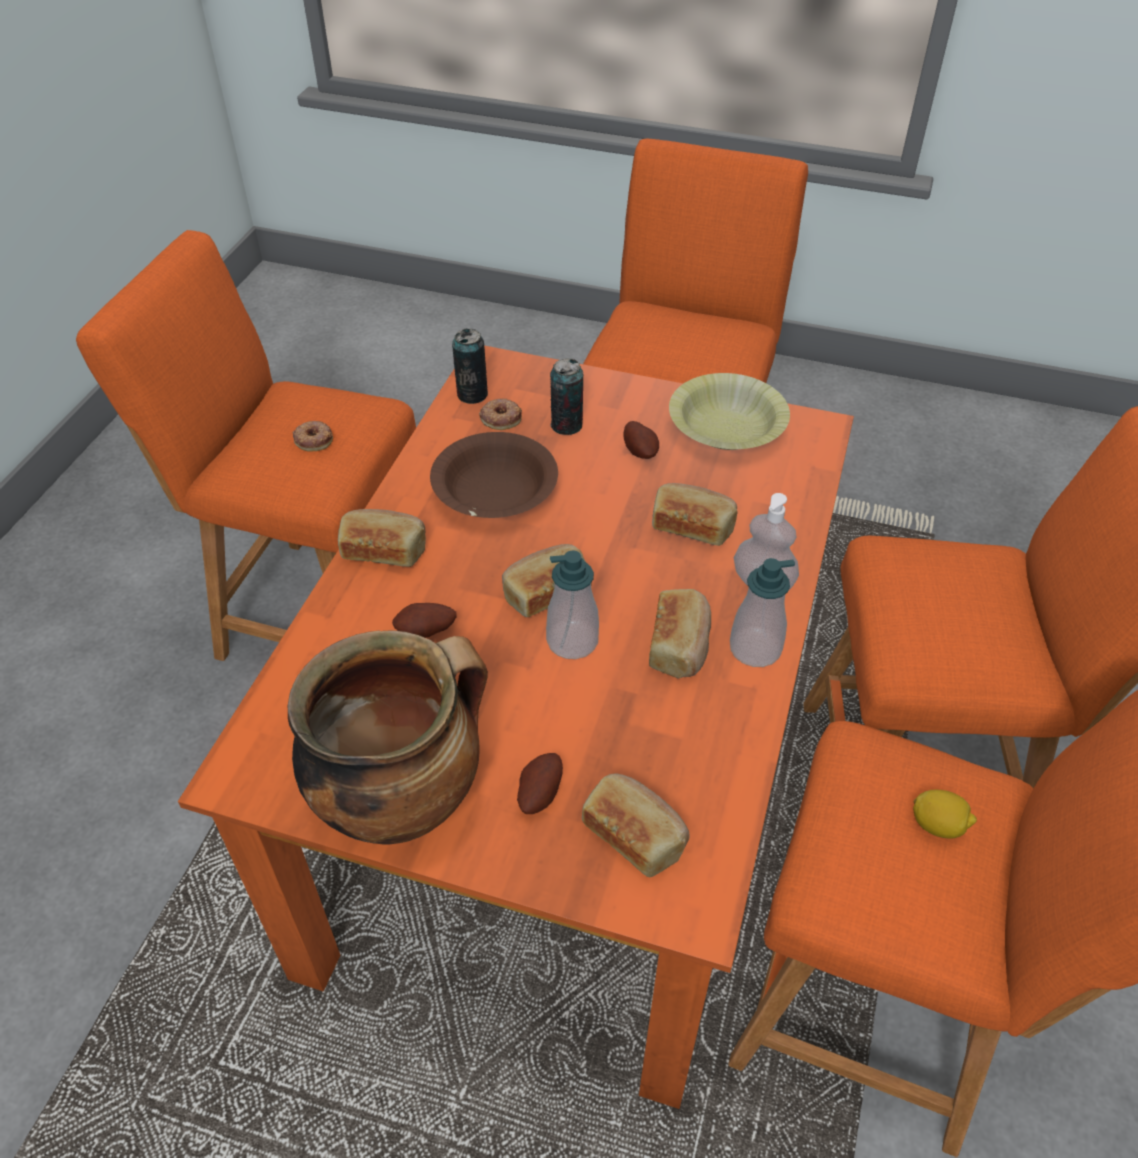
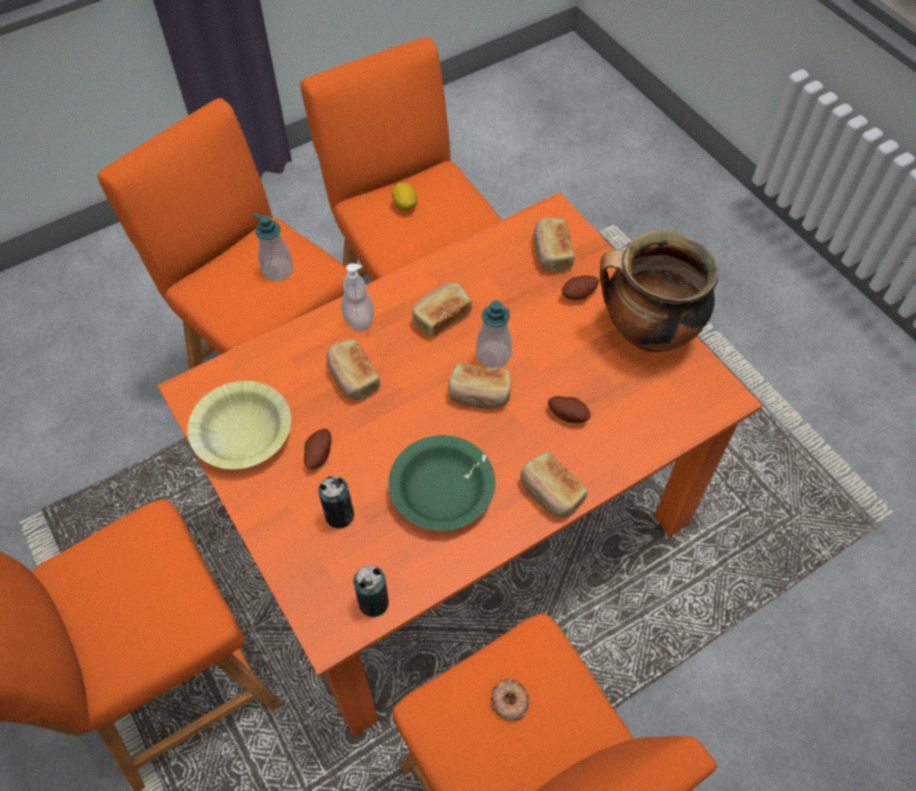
camera: 140 degrees left, 10 degrees up
brown bowl [430,432,558,518] -> green bowl [388,435,495,531]
donut [479,398,522,430] -> none
soap dispenser [730,558,795,667] -> soap dispenser moved to [253,213,293,281]

